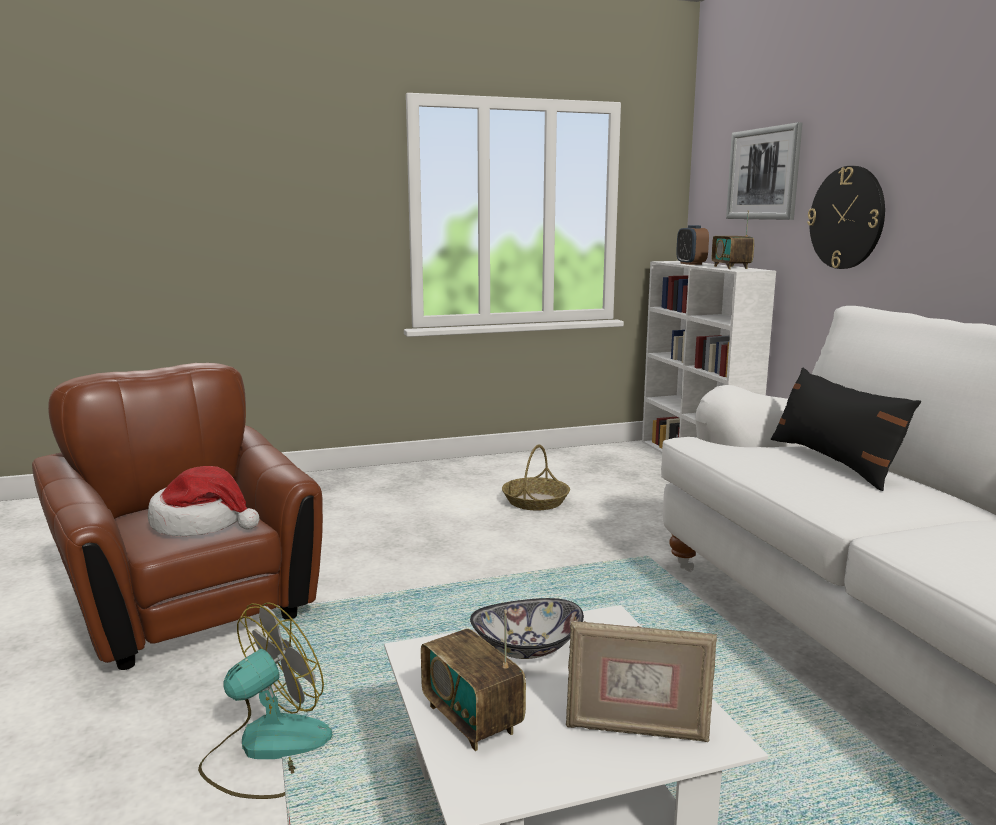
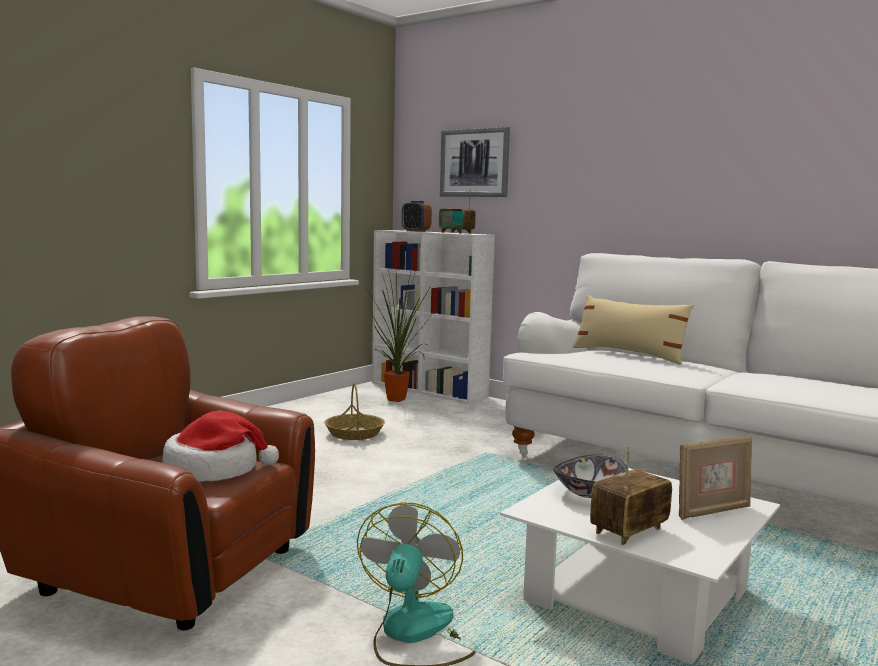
camera: 35 degrees left, 5 degrees down
radio [421,609,526,751] -> radio turned 120 degrees clockwise [590,446,672,545]
black pillow [771,368,921,491] -> beige pillow [573,295,694,364]
wall clock [807,166,885,269] -> none
none -> potted plant [366,257,433,402]

